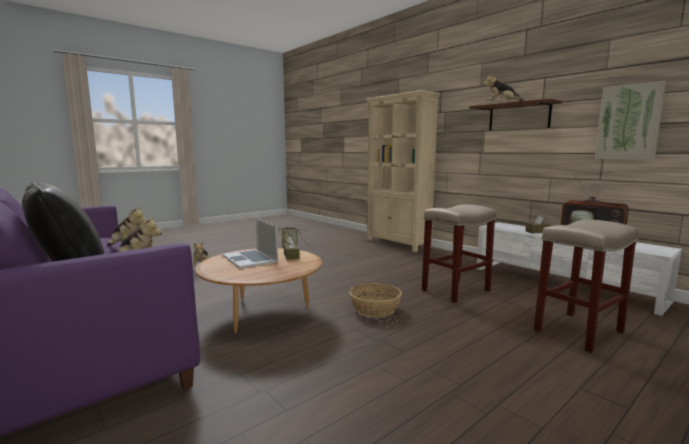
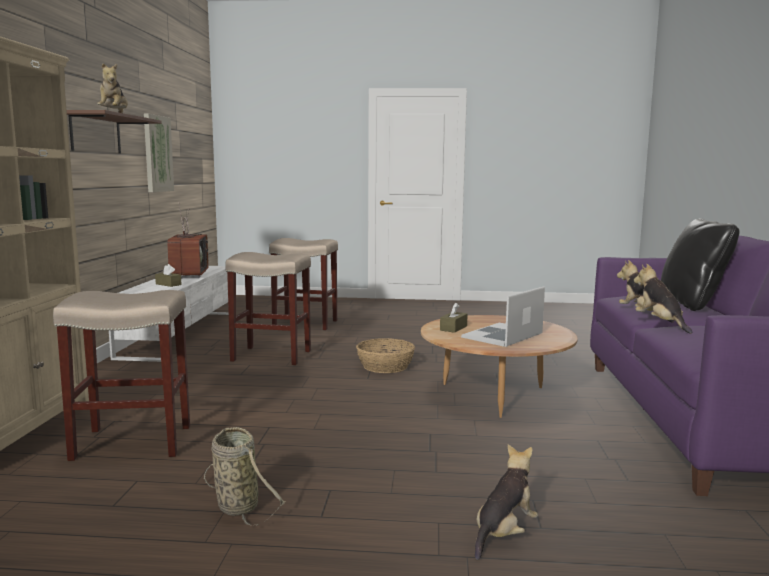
camera: 135 degrees left, 0 degrees up
laptop [223,218,278,269] -> laptop turned 150 degrees counterclockwise [461,286,545,347]
none -> beige stool [53,290,190,461]

